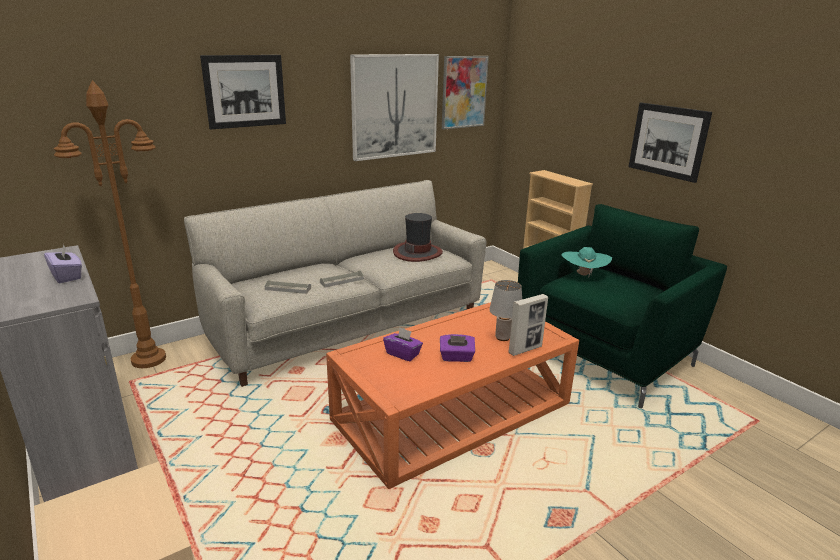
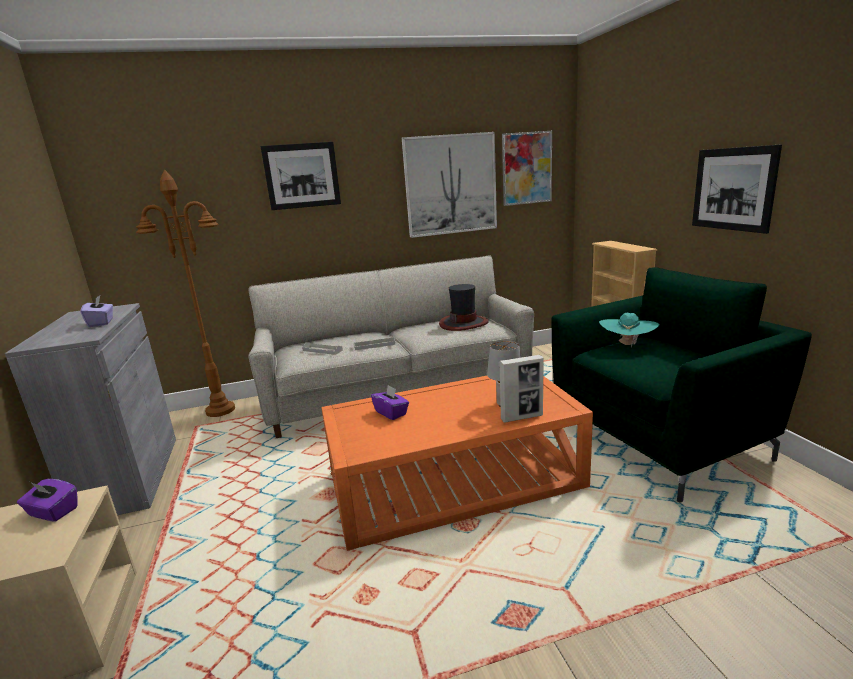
camera: 20 degrees right, 5 degrees down
purple tissue box [440,334,475,362] -> purple tissue box moved to [17,479,78,522]

